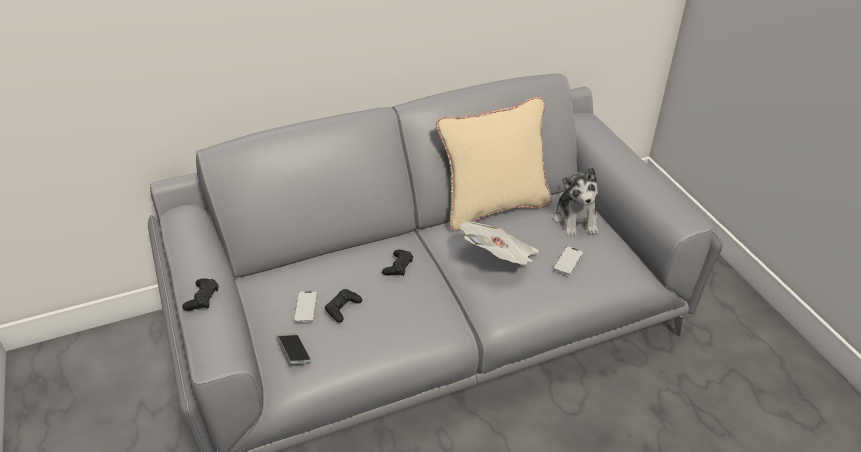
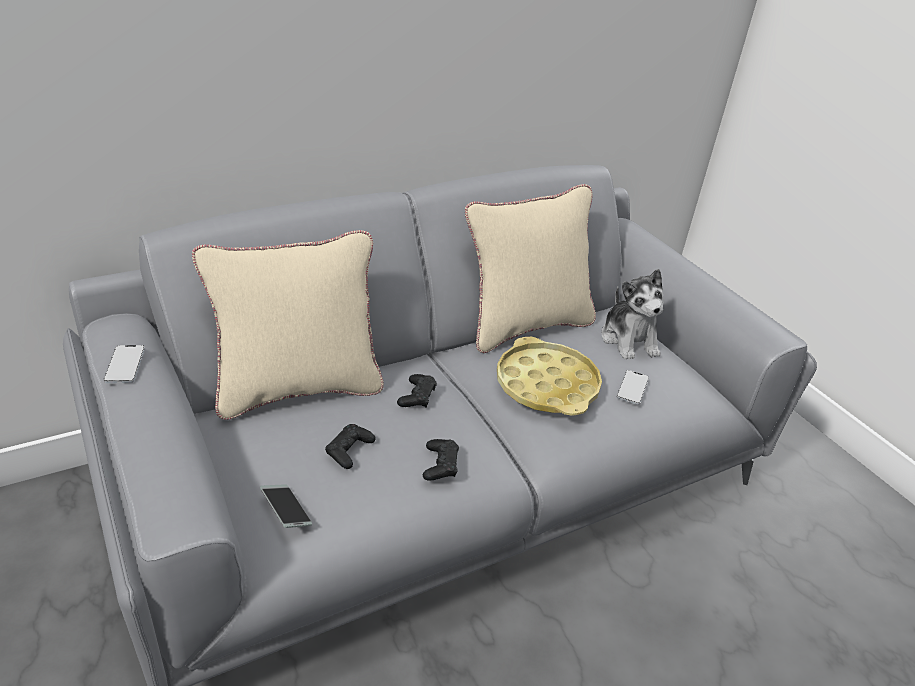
camera: 10 degrees left, 5 degrees down
black game controller [182,278,219,311] -> black game controller moved to [423,439,459,481]
phone [294,291,318,323] -> phone moved to [104,345,145,383]
newspaper [460,221,539,266] -> yellow tray [497,337,602,416]
none -> beige pillow [192,230,384,420]

